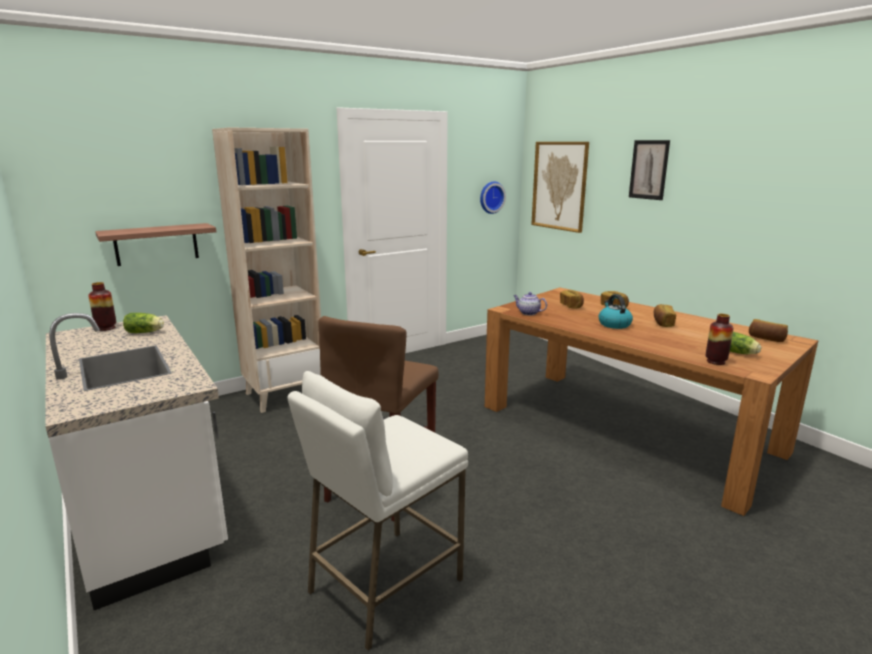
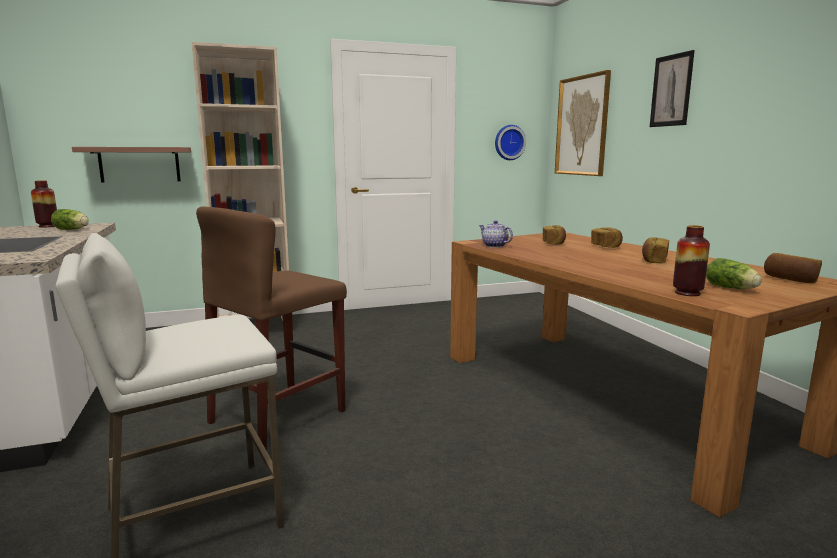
camera: 15 degrees right, 5 degrees down
kettle [598,294,633,329] -> none

